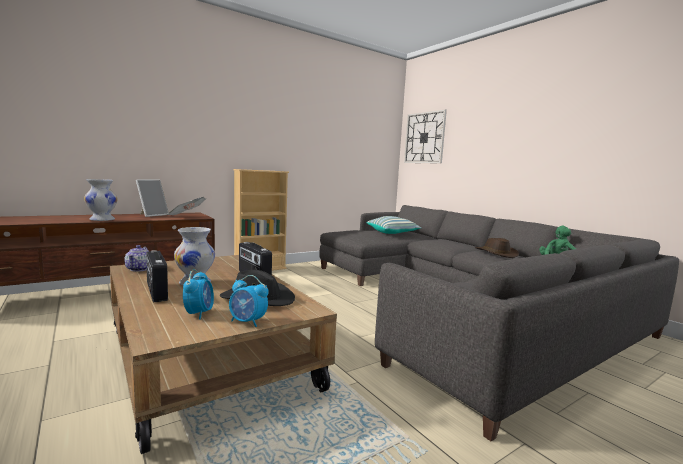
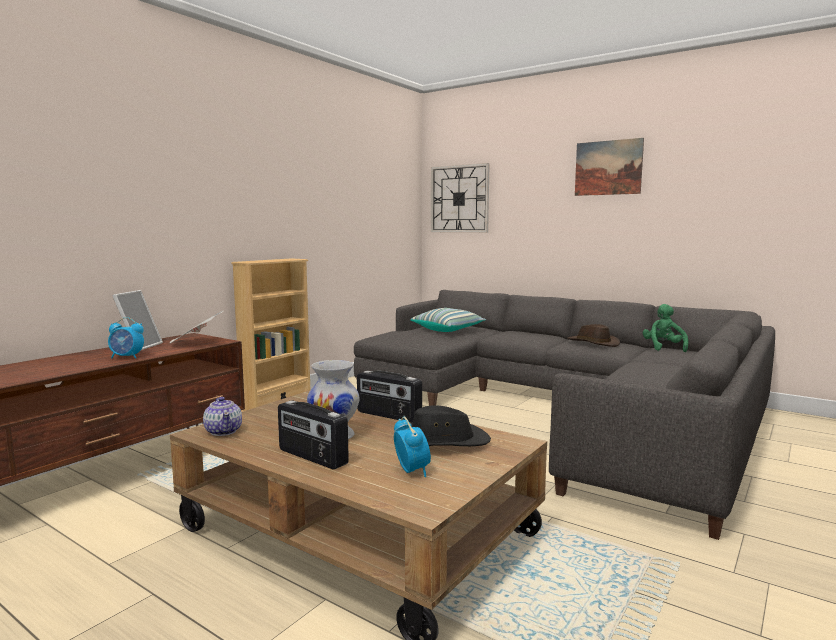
camera: 20 degrees left, 0 degrees up
white vase [84,179,118,221] -> none
alarm clock [229,275,269,327] -> alarm clock moved to [108,317,144,359]
none -> picture [575,138,644,196]

